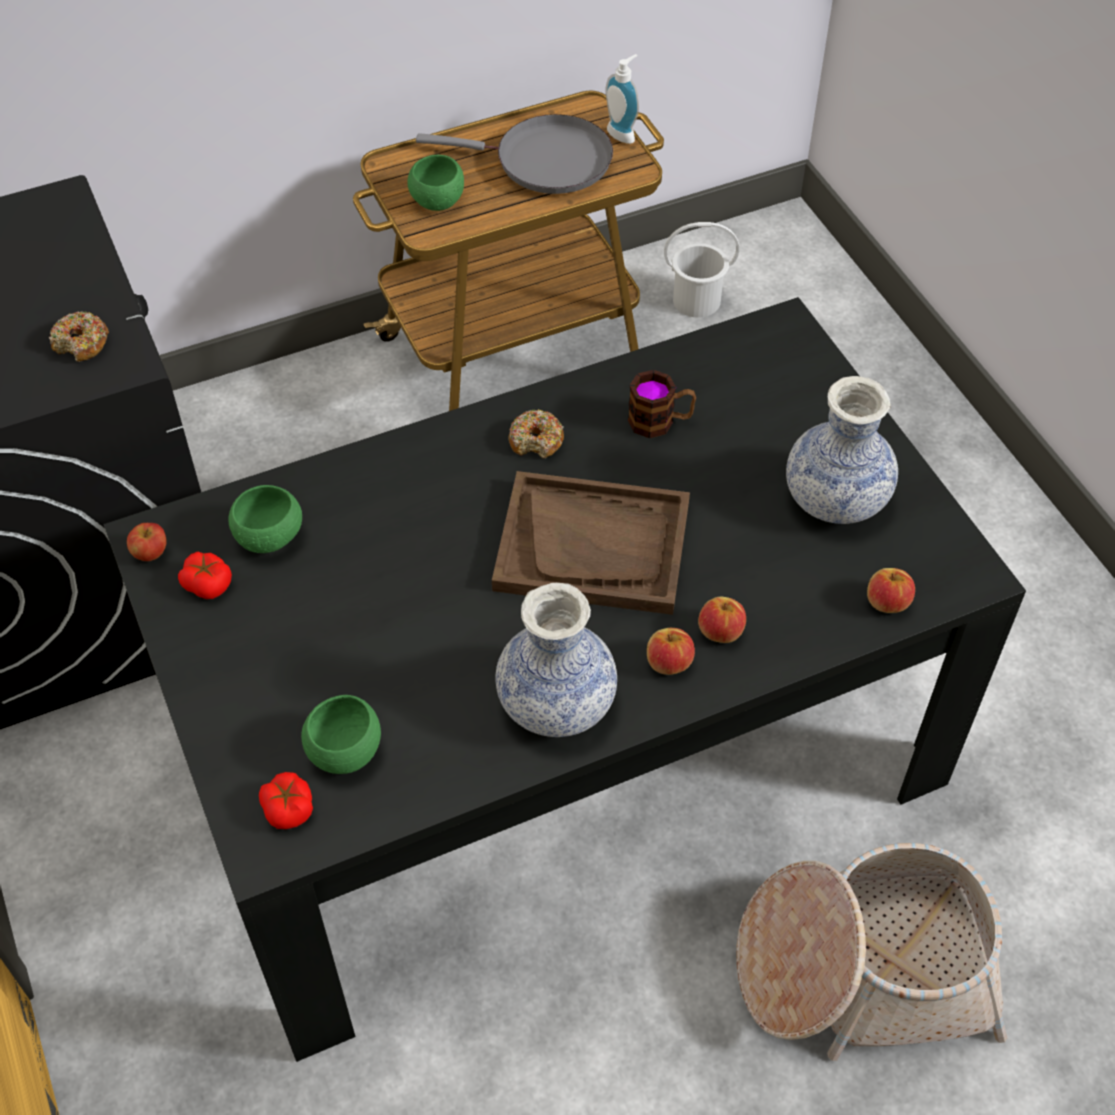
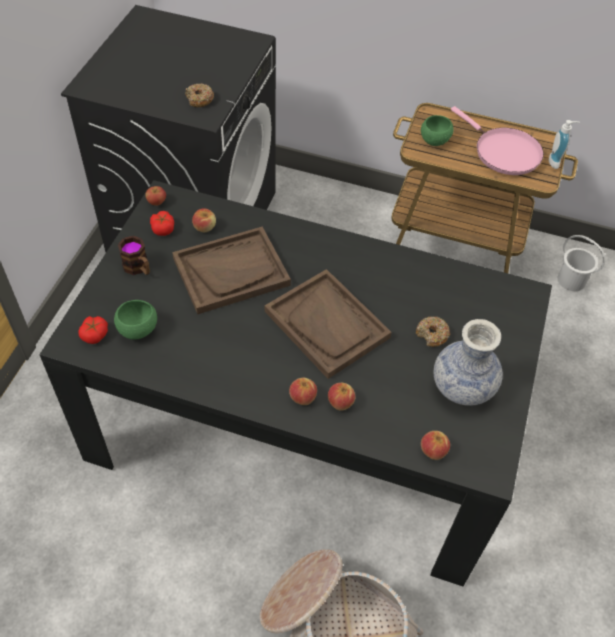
camera: 40 degrees right, 0 degrees up
green bowl [229,485,302,553] -> apple [192,208,216,232]
grey frying pan [416,114,613,194] -> pink frying pan [451,106,544,175]
vase [495,583,617,737] -> none
donut [508,409,564,459] -> donut moved to [416,317,450,347]
mug [628,370,696,438] -> mug moved to [118,236,150,275]
none -> brown tray [172,227,291,314]

